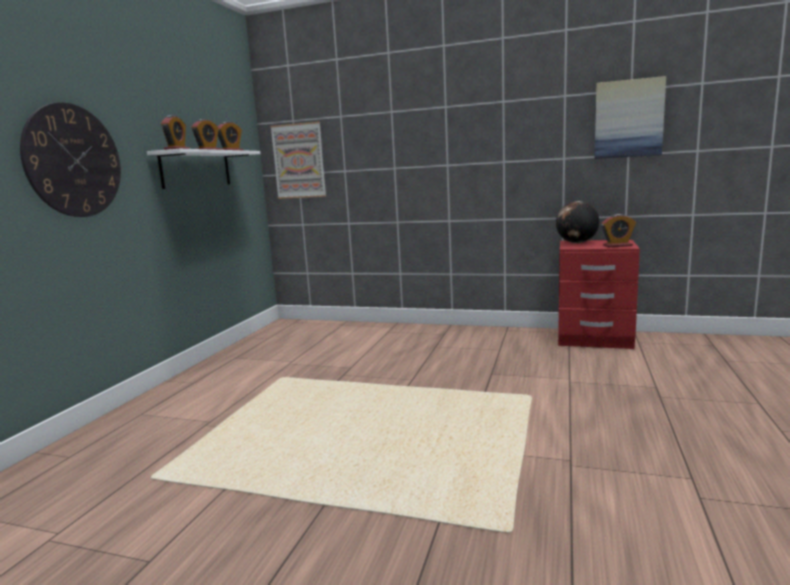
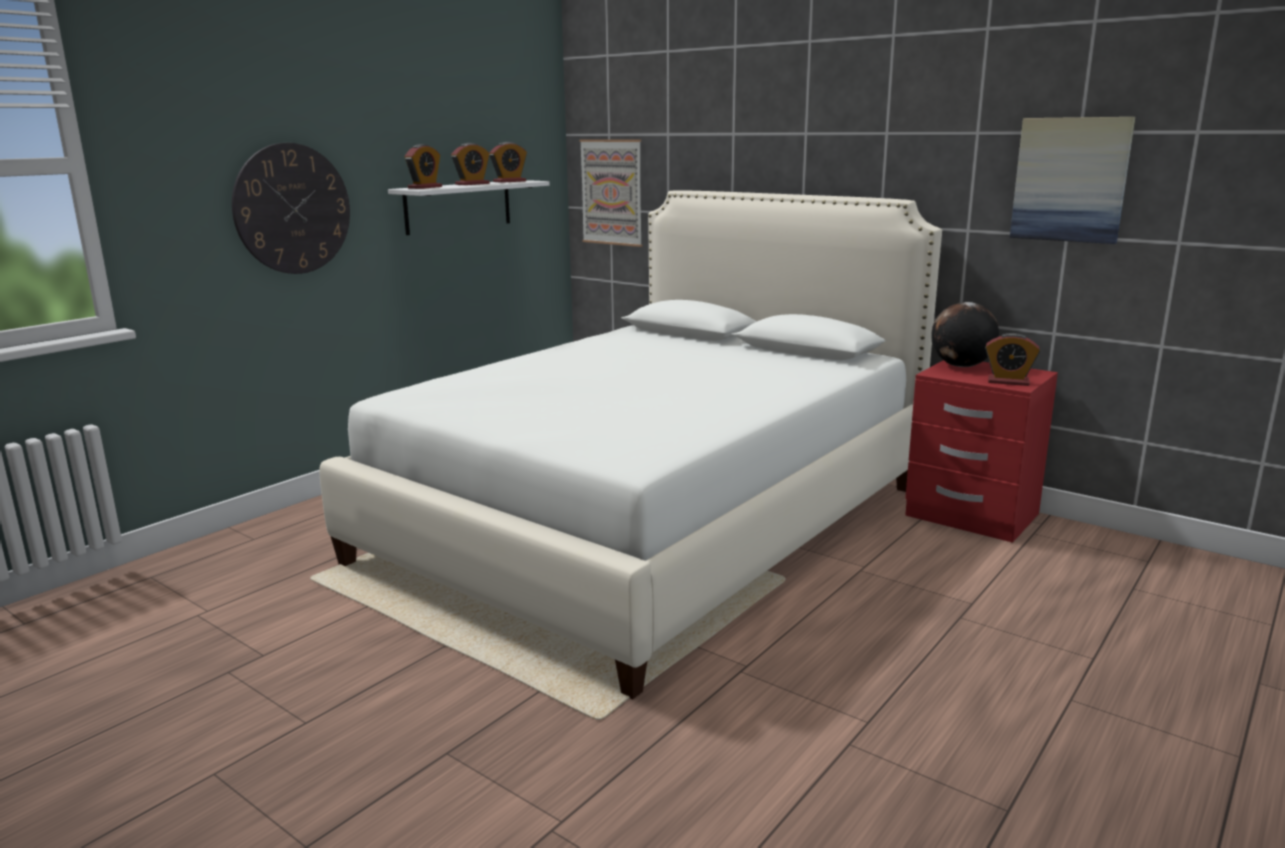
camera: 20 degrees right, 5 degrees up
none -> white bed [320,190,942,699]

